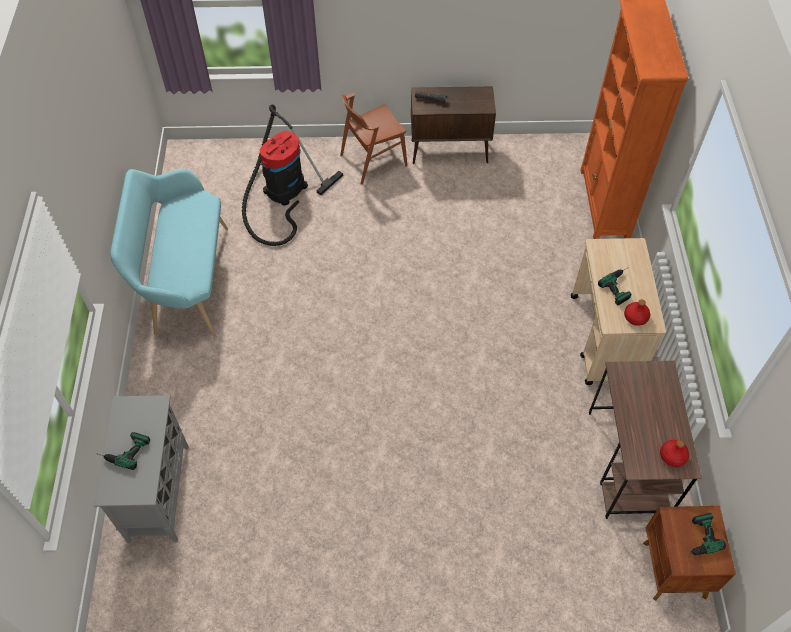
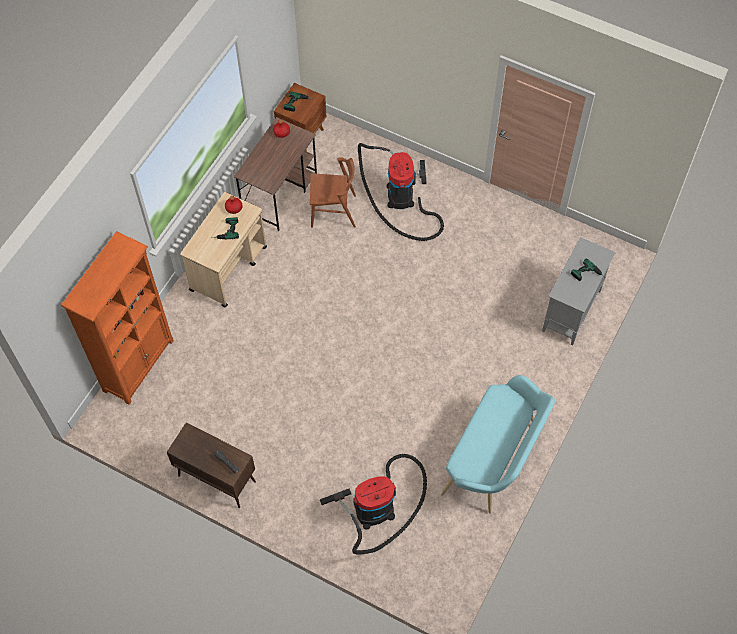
camera: 150 degrees left, 5 degrees up
brown chair [340,93,407,185] -> brown chair moved to [310,158,356,228]
none -> vacuum cleaner [358,143,444,241]

